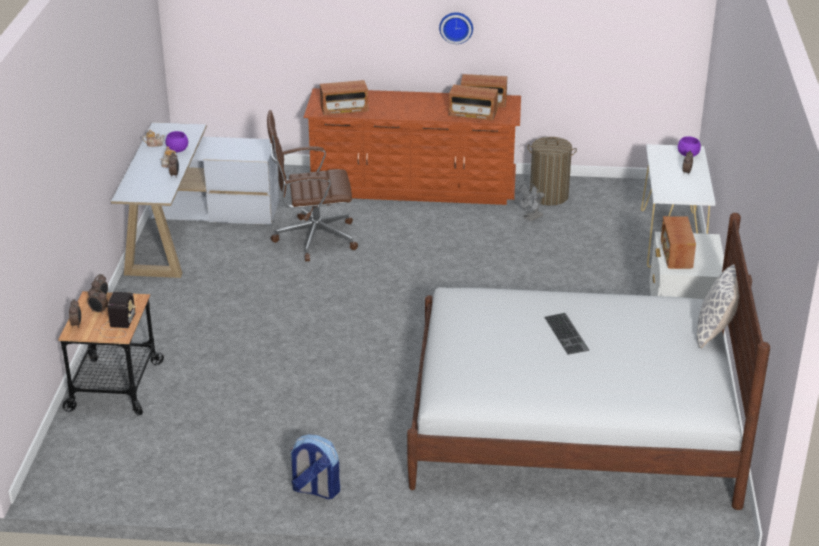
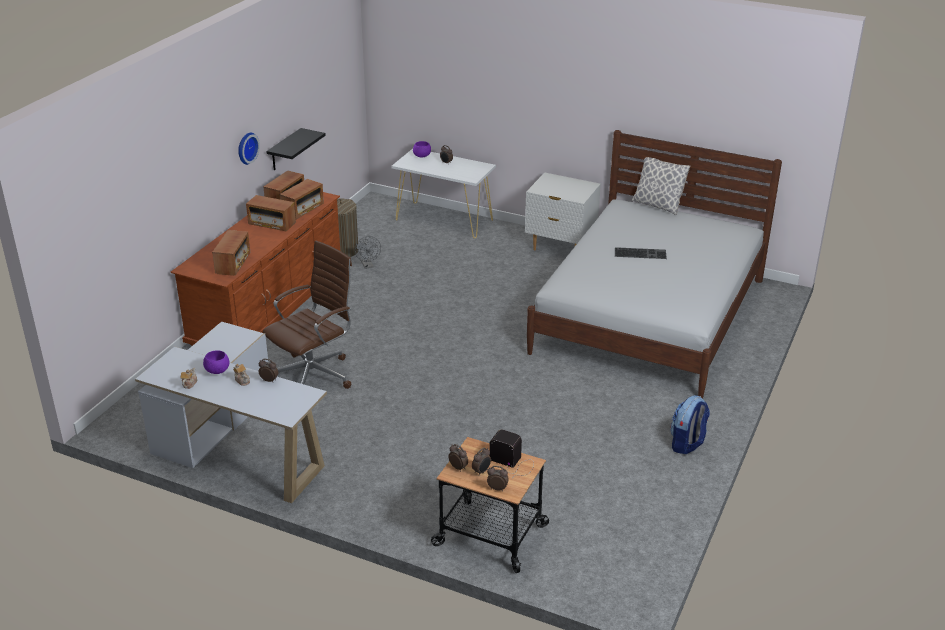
camera: 70 degrees left, 0 degrees up
brown office chair [267,110,358,261] -> brown office chair turned 150 degrees counterclockwise [263,240,352,389]
radio [661,216,696,269] -> radio moved to [246,195,296,231]
none -> black shelf [266,128,326,170]

